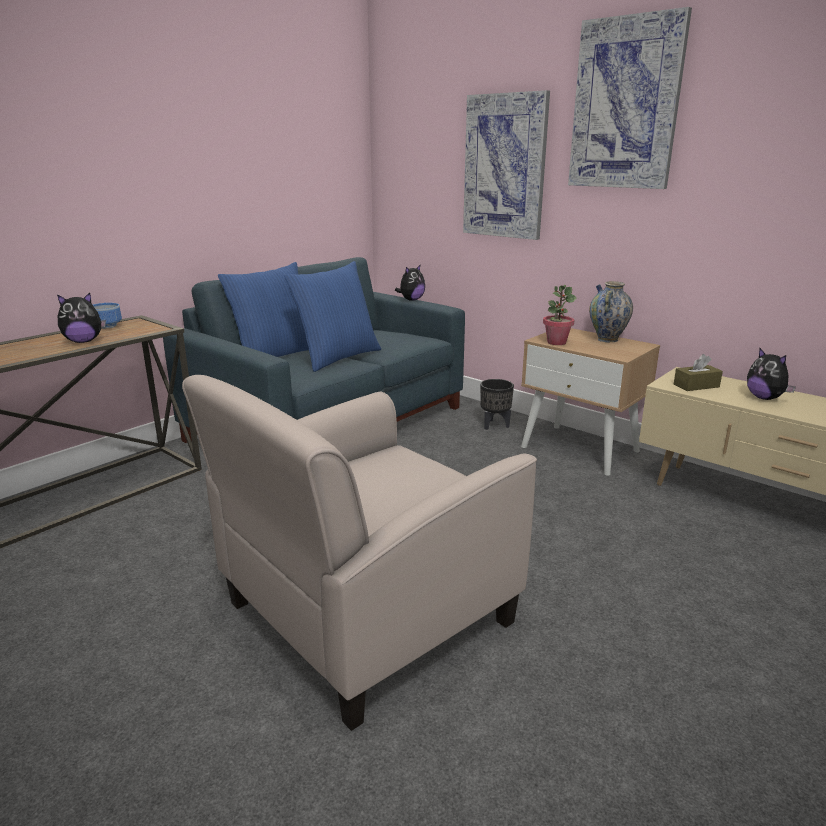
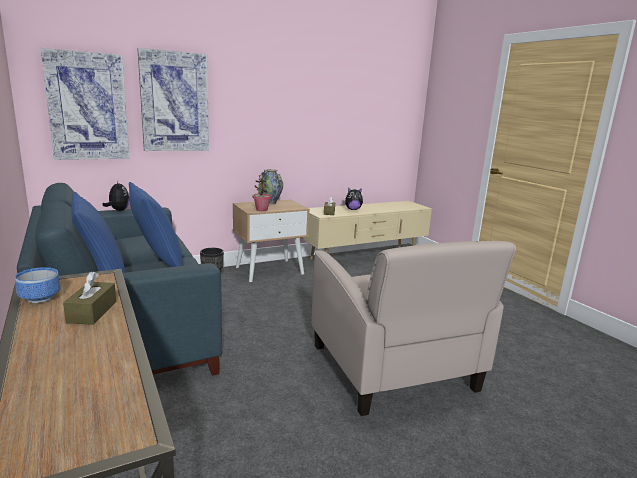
camera: 70 degrees left, 5 degrees down
plush toy [57,293,106,343] -> brown tissue box [63,272,116,325]
picture [568,7,692,189] -> picture moved to [41,48,130,160]

